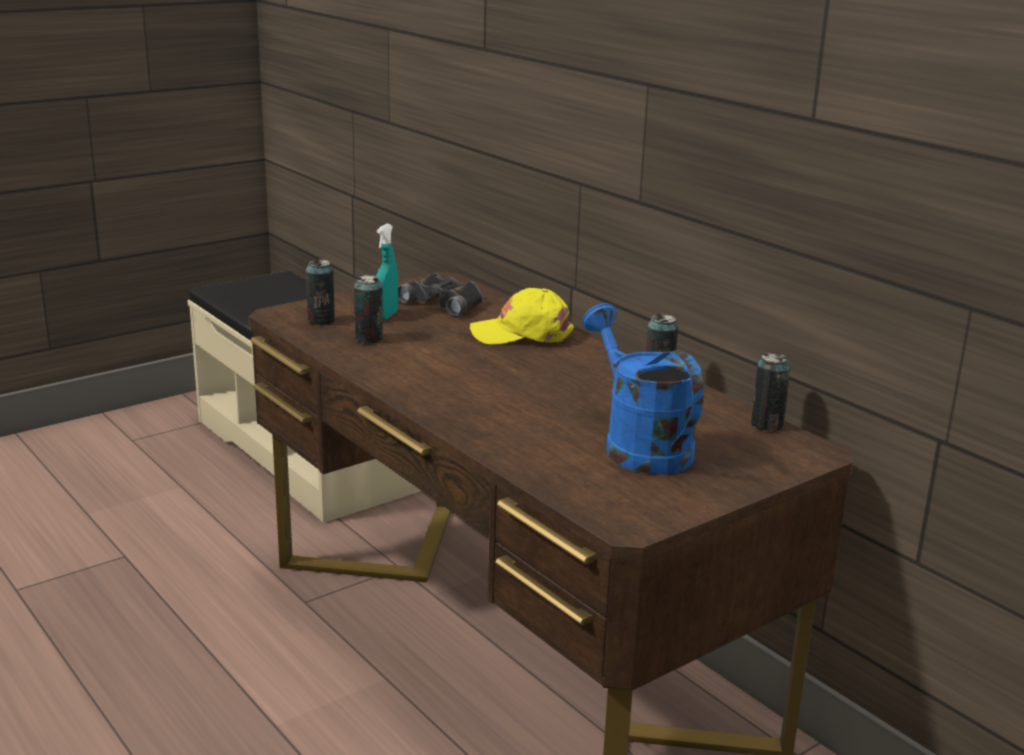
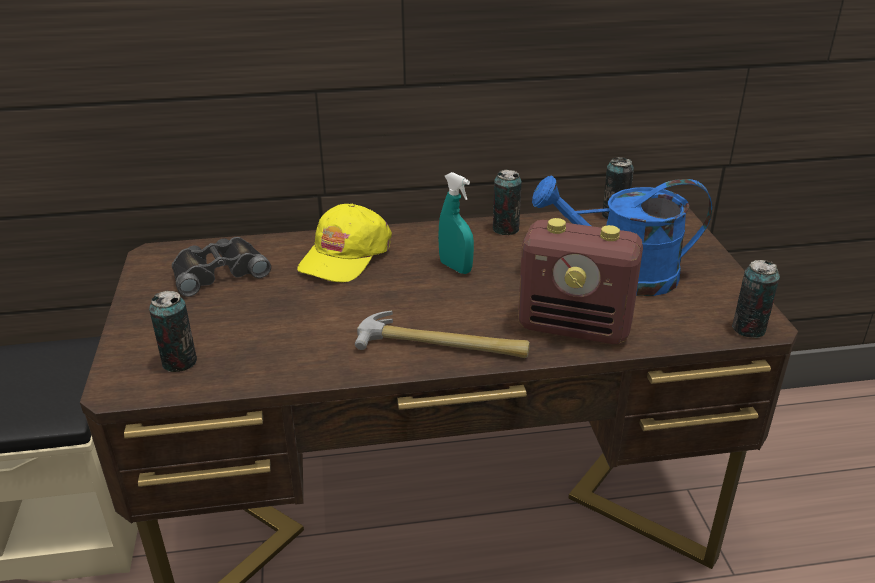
camera: 60 degrees left, 10 degrees up
can [354,275,383,343] -> can moved to [732,260,780,338]
turquoise spray bottle [376,224,398,320] -> turquoise spray bottle moved to [438,172,474,274]
none -> hammer [355,311,530,358]
none -> radio [518,218,643,344]

